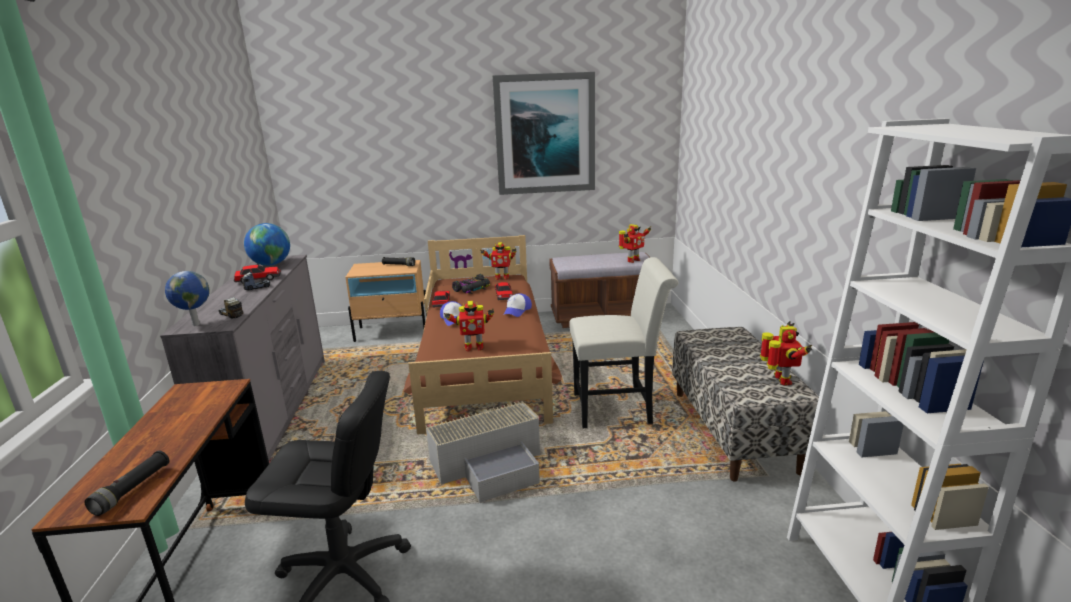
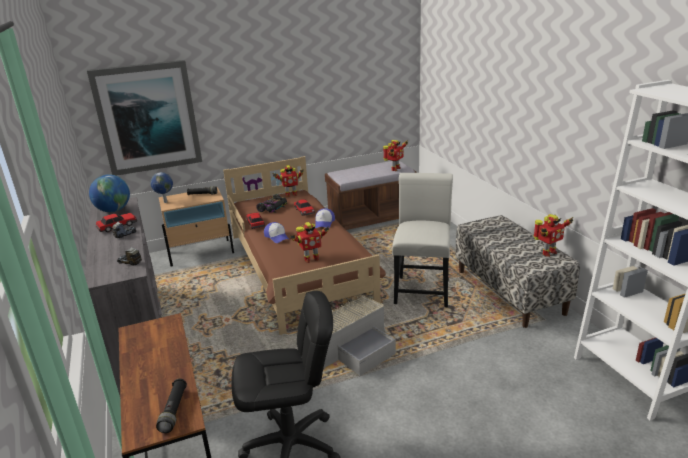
camera: 15 degrees left, 5 degrees up
globe [165,271,210,326] -> globe moved to [150,172,173,203]
picture [493,72,595,195] -> picture moved to [87,60,202,176]
white chair [569,257,678,428] -> white chair turned 60 degrees counterclockwise [392,173,453,307]
toy robot [760,321,812,386] -> toy robot turned 75 degrees clockwise [533,214,573,257]

